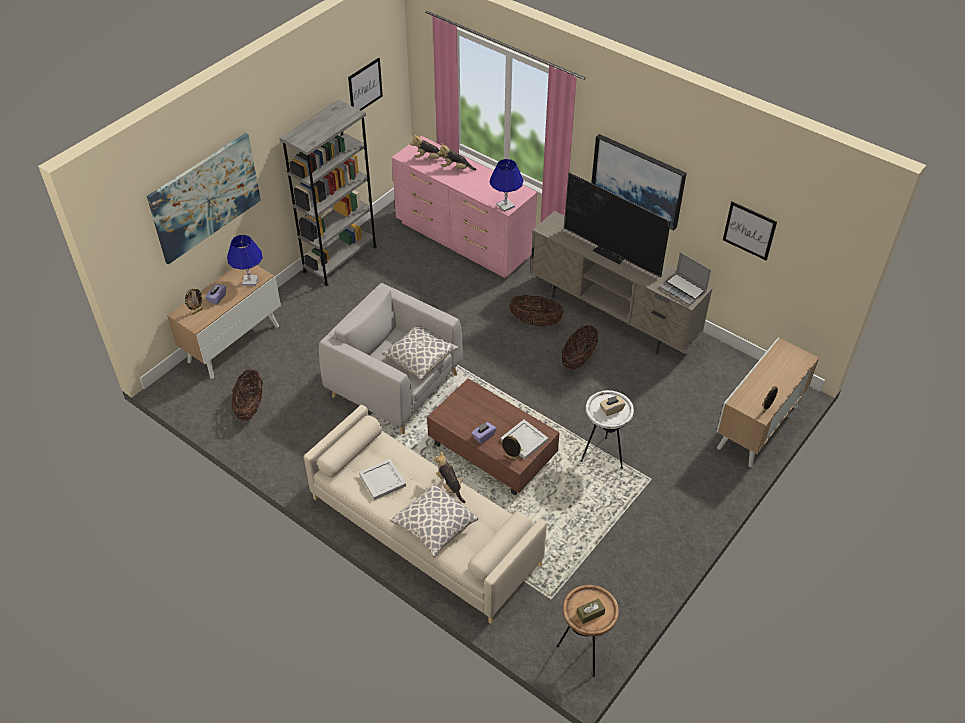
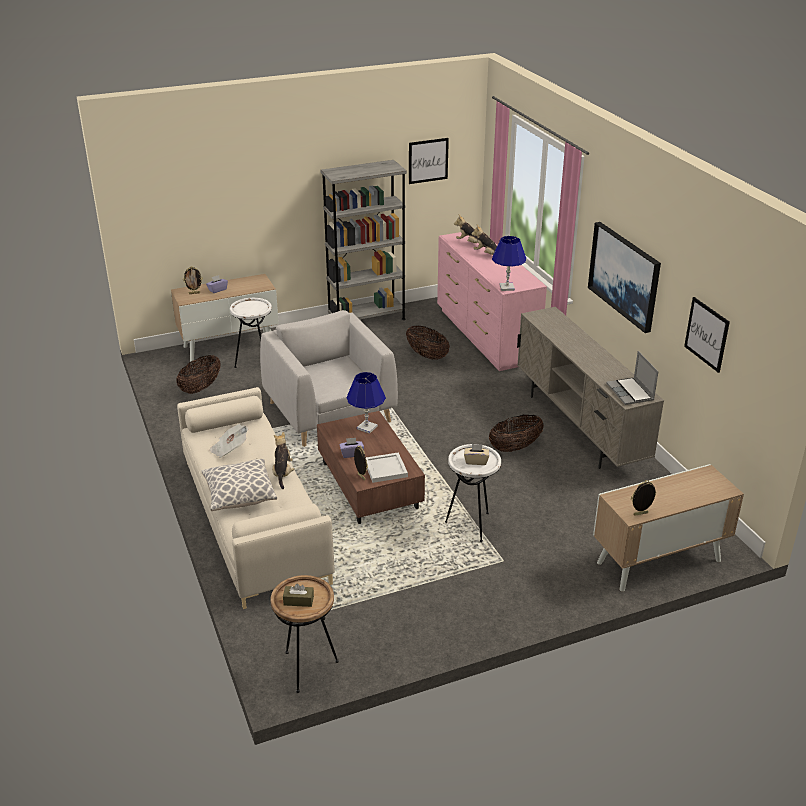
camera: 30 degrees right, 15 degrees down
picture [147,133,261,264] -> none
blue table lamp [227,235,263,286] -> blue table lamp moved to [347,372,386,434]
white tray [359,459,406,500] -> newspaper [210,424,249,458]
pillow [382,325,458,381] -> none
basket [509,295,564,326] -> basket moved to [406,326,450,360]
television [564,172,671,277] -> none
none -> white side table [230,298,272,368]

